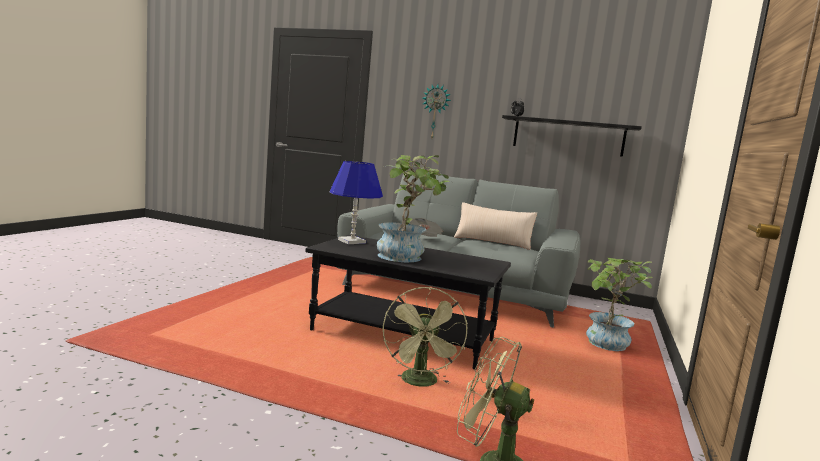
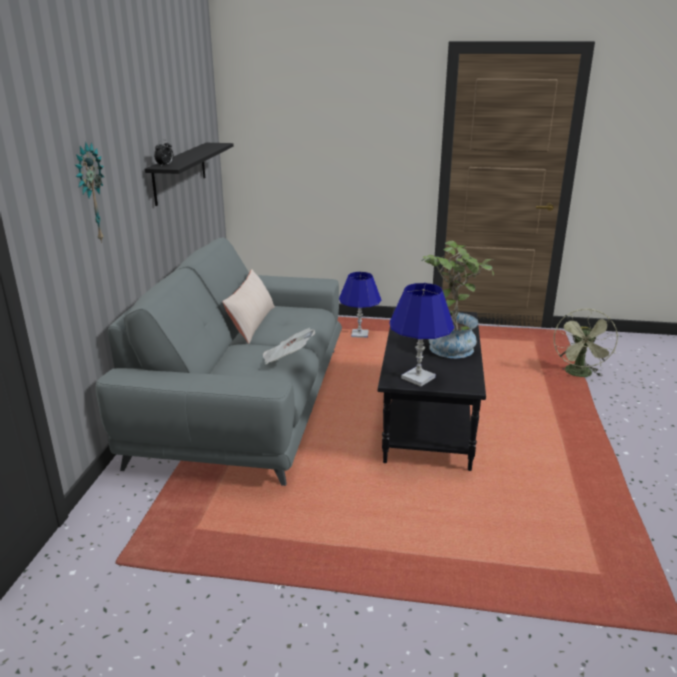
camera: 100 degrees left, 15 degrees up
green fan [383,287,468,387] -> none
potted plant [586,258,653,351] -> blue table lamp [339,272,381,338]

